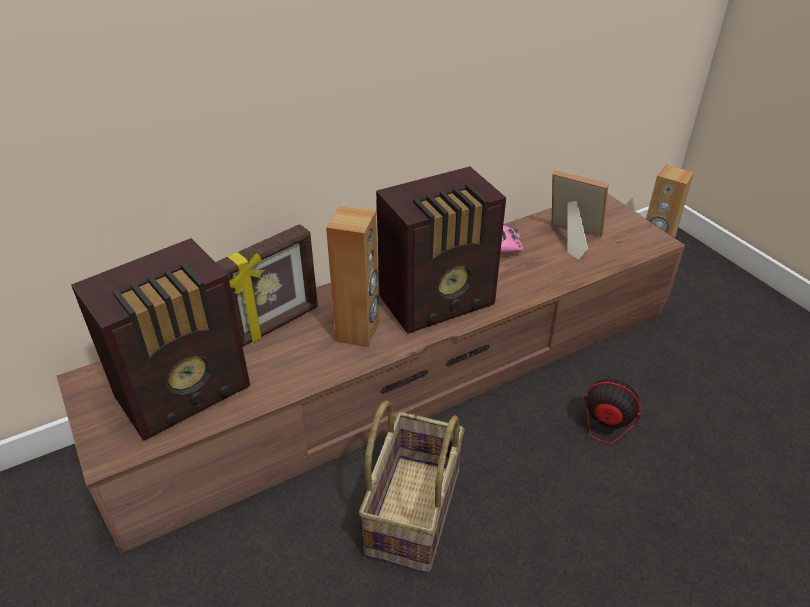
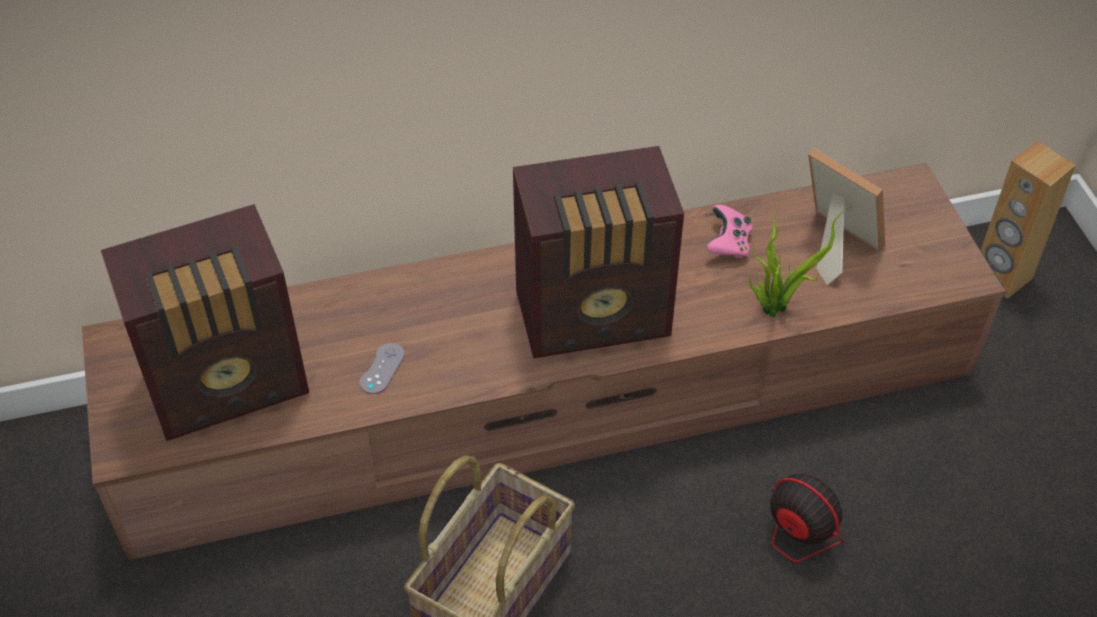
camera: 15 degrees right, 10 degrees up
picture frame [216,224,318,347] -> none
brown speaker [326,206,380,347] -> none
none -> grey game controller [360,343,405,394]
none -> potted plant [749,205,852,317]

